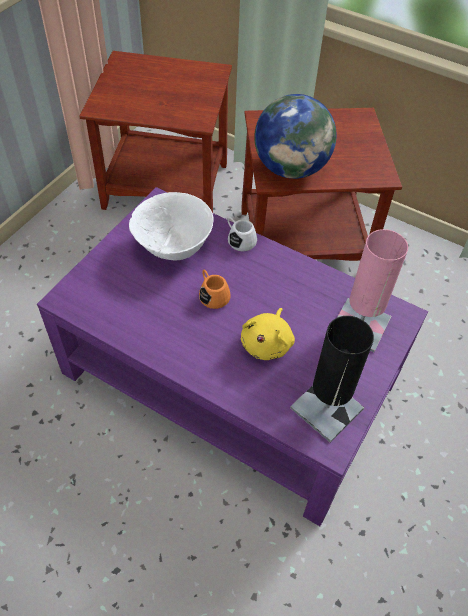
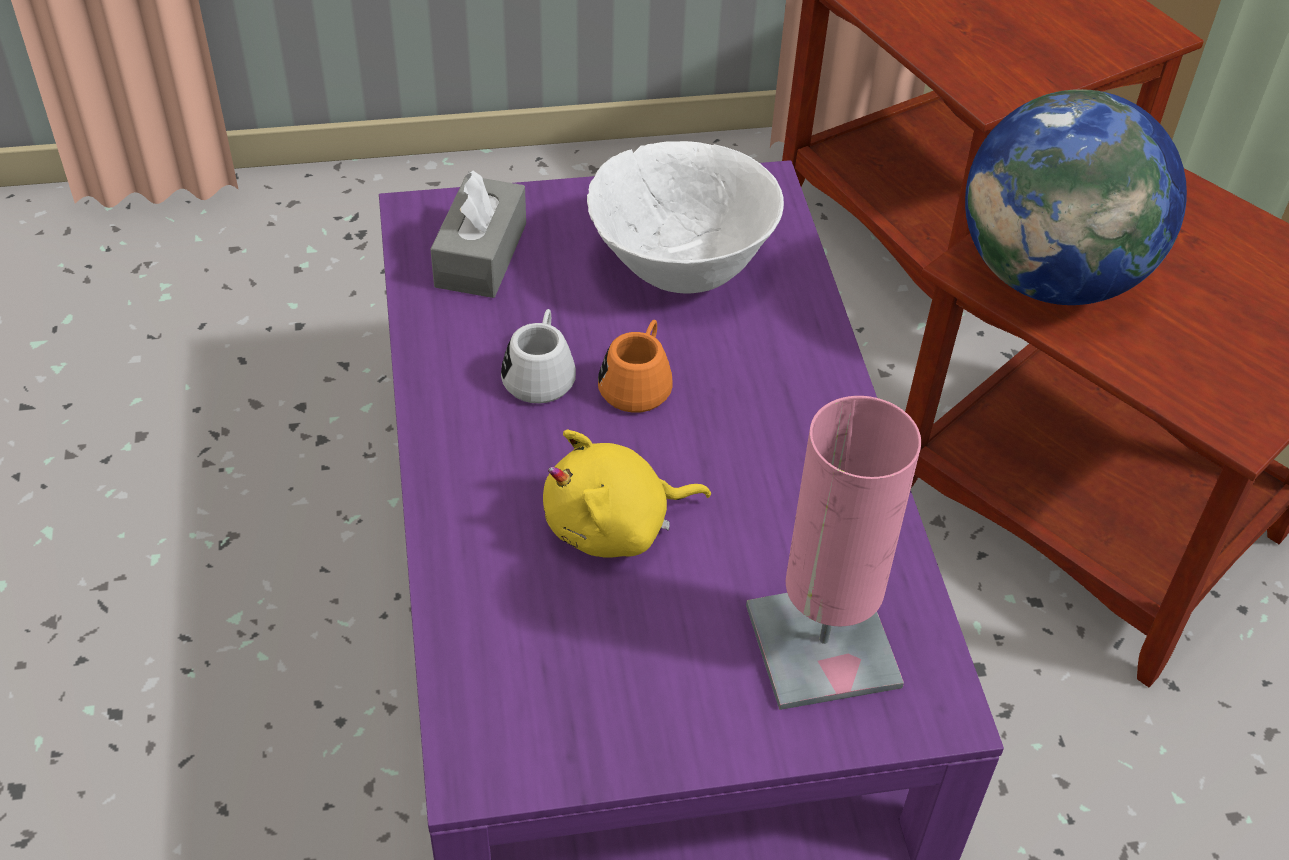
camera: 50 degrees right, 5 degrees down
white mug [227,217,257,251] -> white mug moved to [501,309,576,403]
black table lamp [290,316,374,442] -> none
none -> grey tissue box [430,170,526,298]

